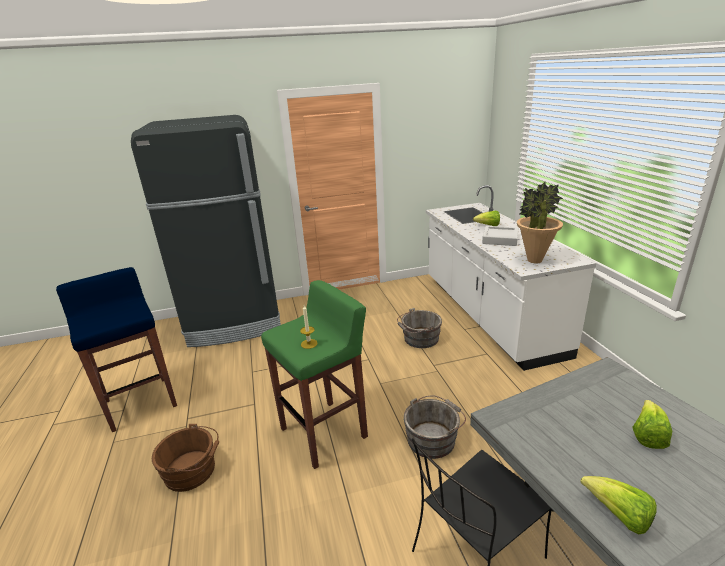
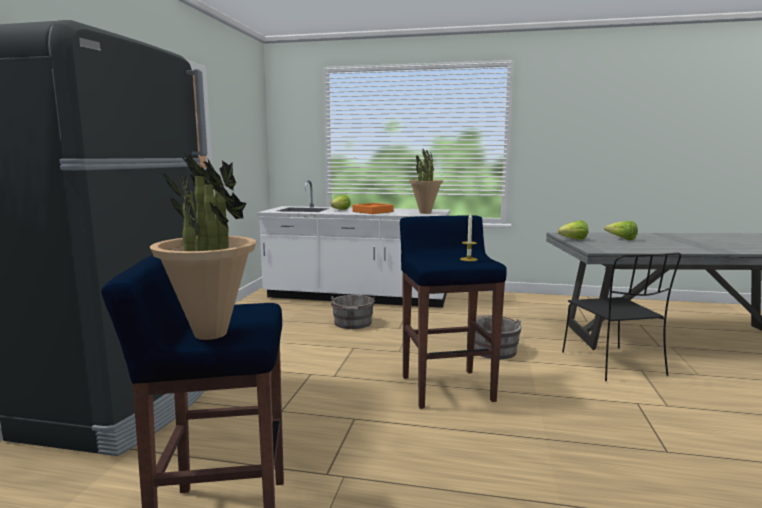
camera: 65 degrees left, 15 degrees down
brown bucket [152,424,219,492] -> none
green stool [261,280,368,469] -> blue stool [400,215,507,409]
grey tray [482,226,518,246] -> orange tray [352,203,393,214]
lettuce [581,476,657,534] -> lettuce moved to [557,220,588,240]
none -> potted plant [150,149,256,340]

